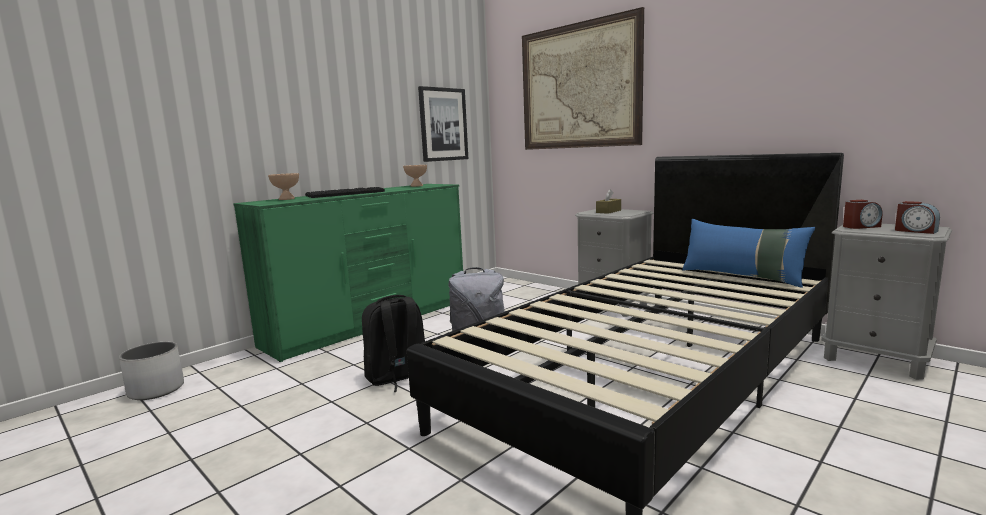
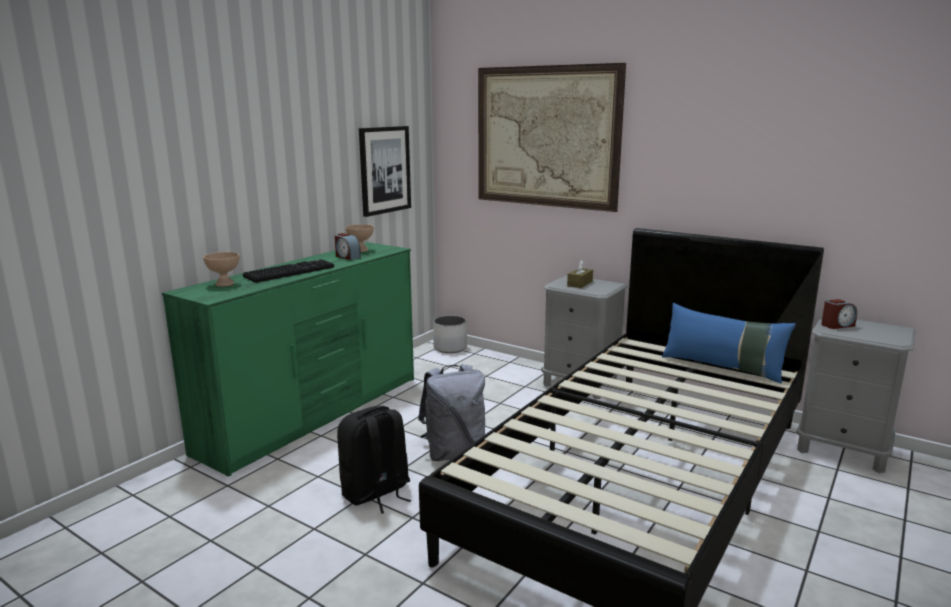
camera: 10 degrees left, 5 degrees up
white planter [119,342,184,400] -> white planter moved to [433,316,467,353]
alarm clock [895,201,940,234] -> alarm clock moved to [335,233,361,260]

